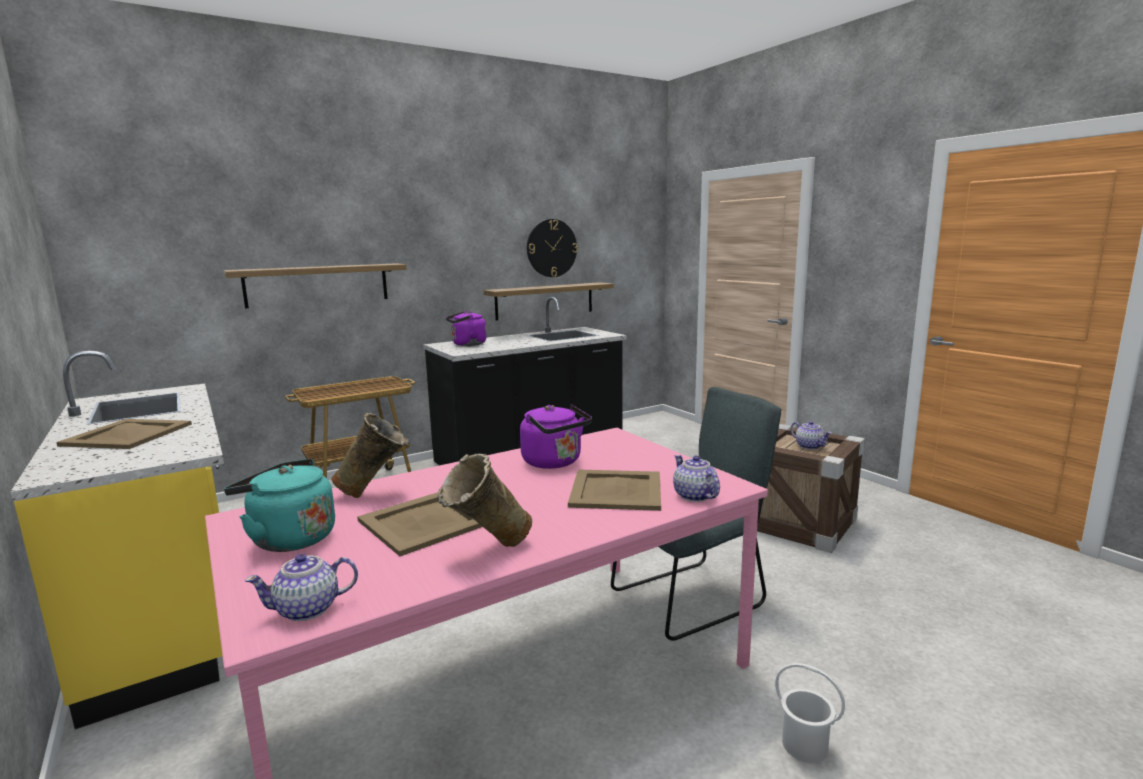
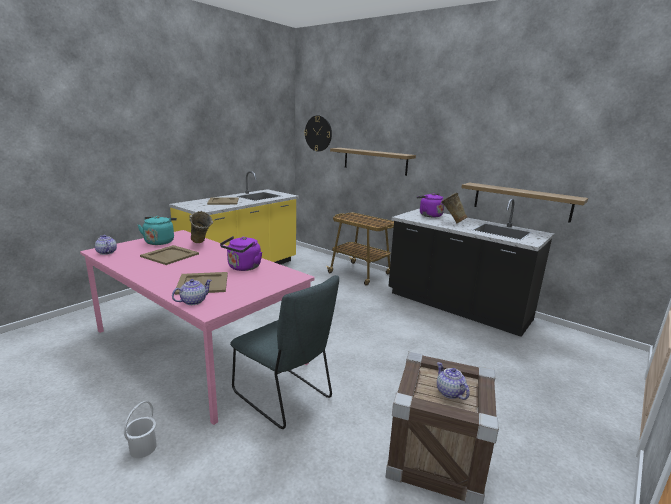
camera: 70 degrees right, 5 degrees up
beige vase [437,454,532,547] -> beige vase moved to [441,193,467,223]
wall clock [527,219,578,277] -> wall clock moved to [304,115,332,151]
teapot [790,421,832,450] -> teapot turned 120 degrees clockwise [437,362,470,400]

